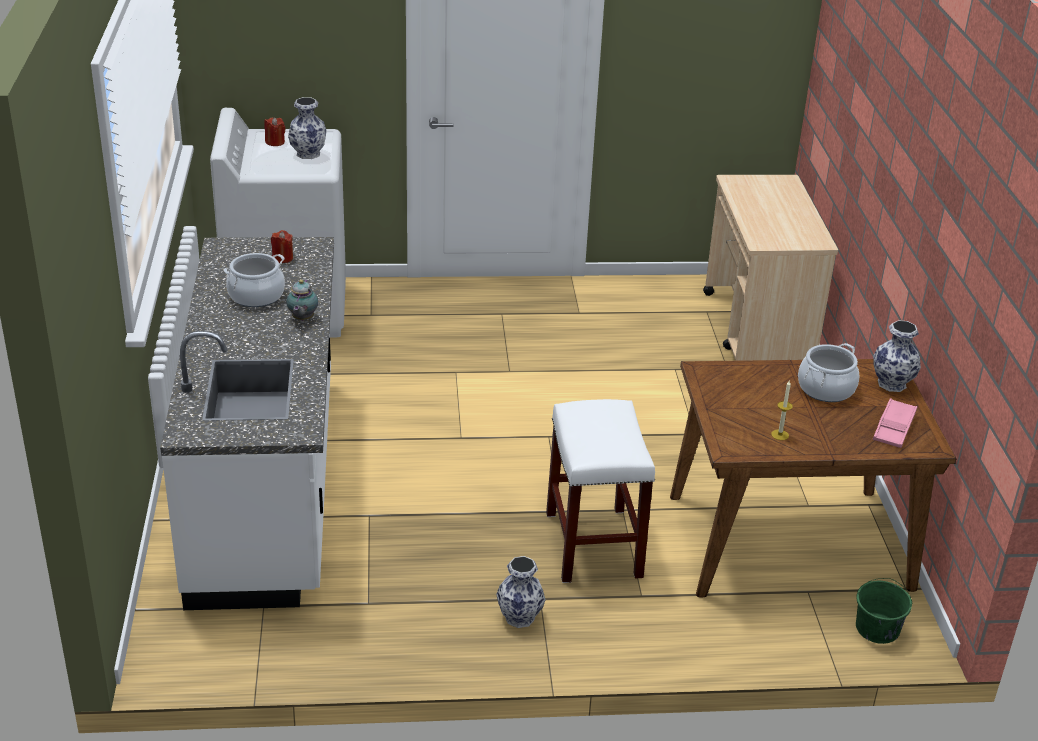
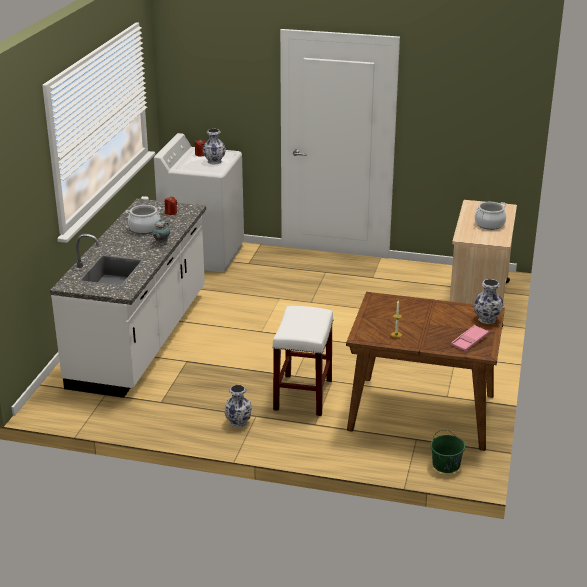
camera: 20 degrees right, 5 degrees down
cooking pot [798,343,859,402] -> cooking pot moved to [475,202,507,230]

